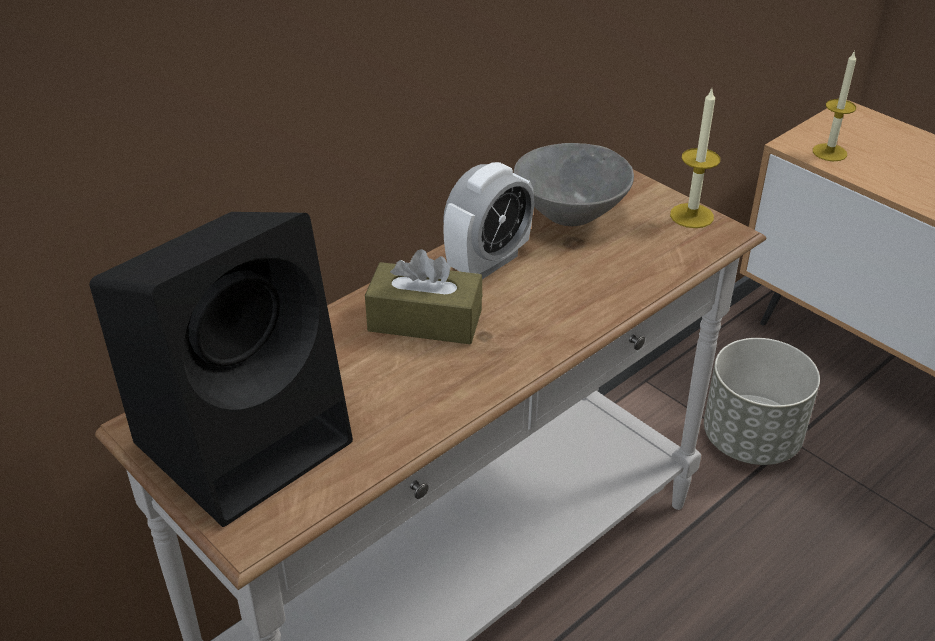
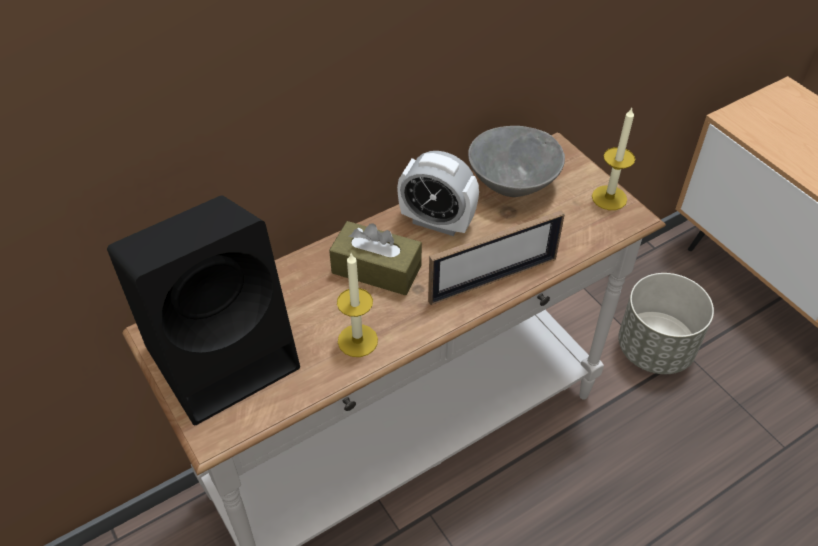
camera: 10 degrees right, 10 degrees up
alarm clock [443,162,534,279] -> alarm clock turned 60 degrees clockwise [397,151,479,236]
candle [813,50,856,161] -> candle moved to [337,254,378,357]
none -> picture frame [428,210,565,305]

